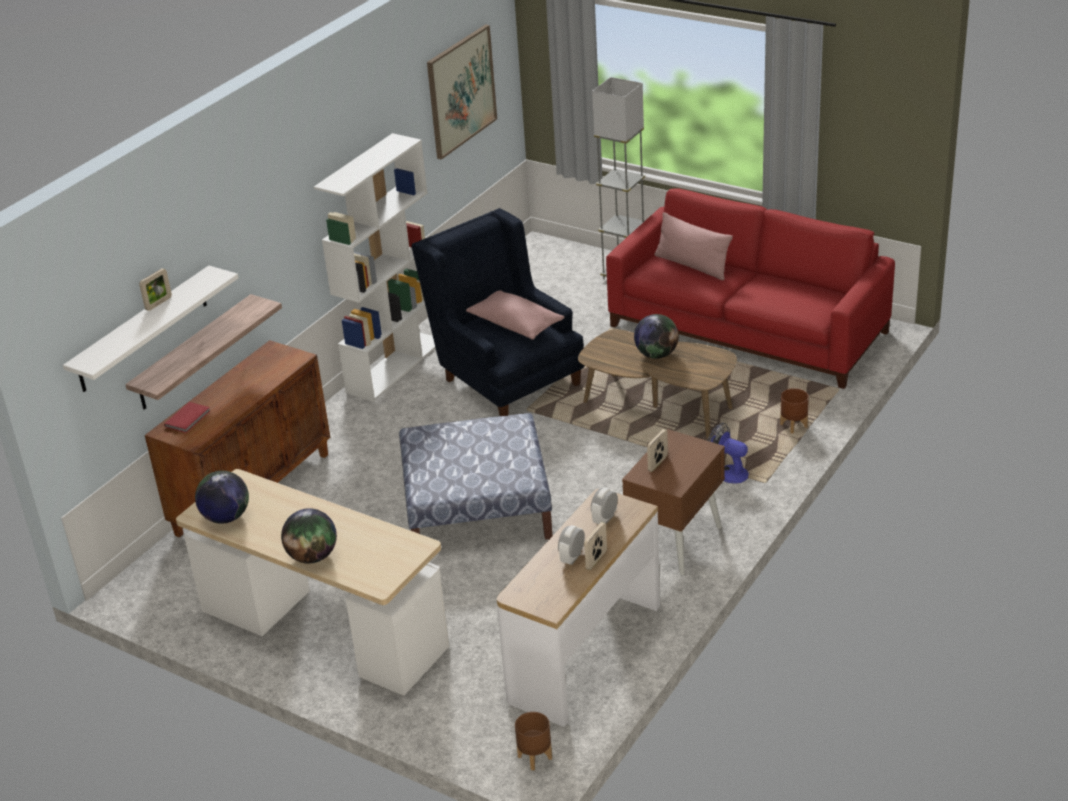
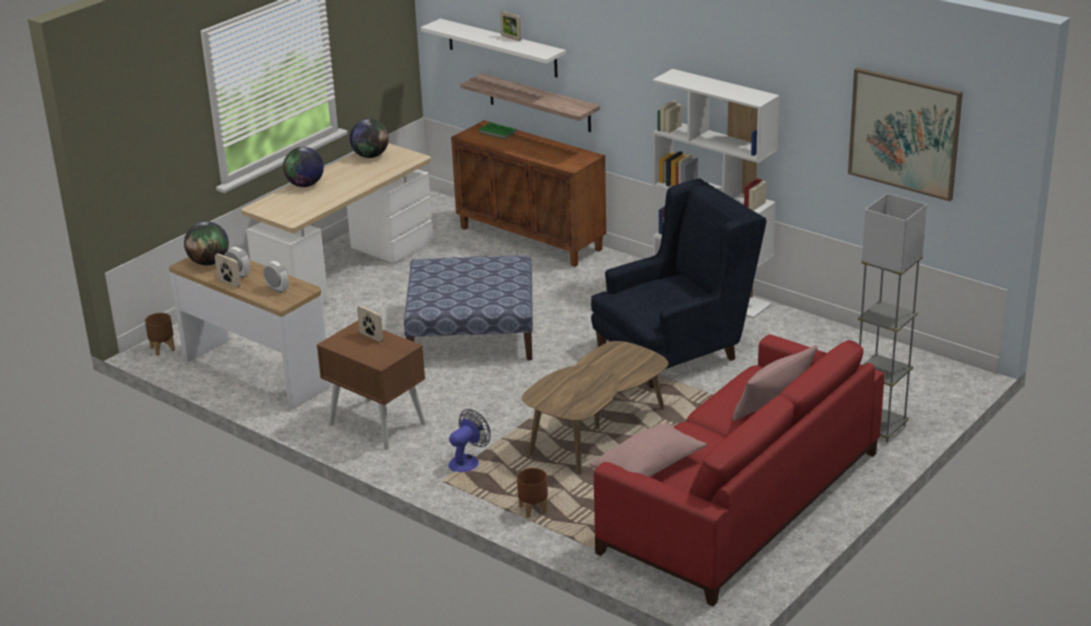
camera: 95 degrees right, 5 degrees down
red book [164,402,210,433] -> green book [478,123,517,139]
pink pillow [466,290,564,340] -> pink pillow moved to [590,422,707,477]
globe [634,314,679,359] -> globe moved to [184,221,229,265]

